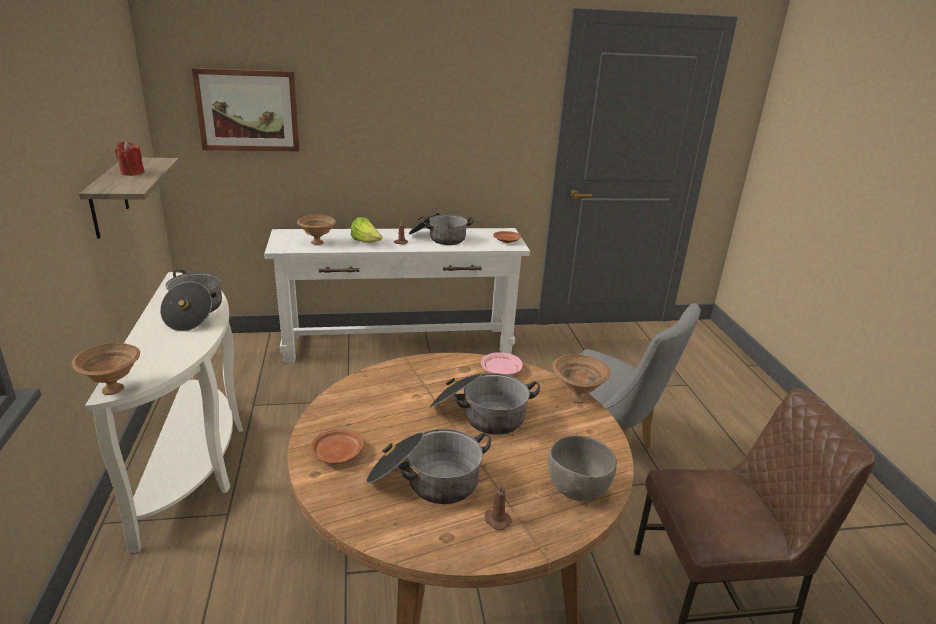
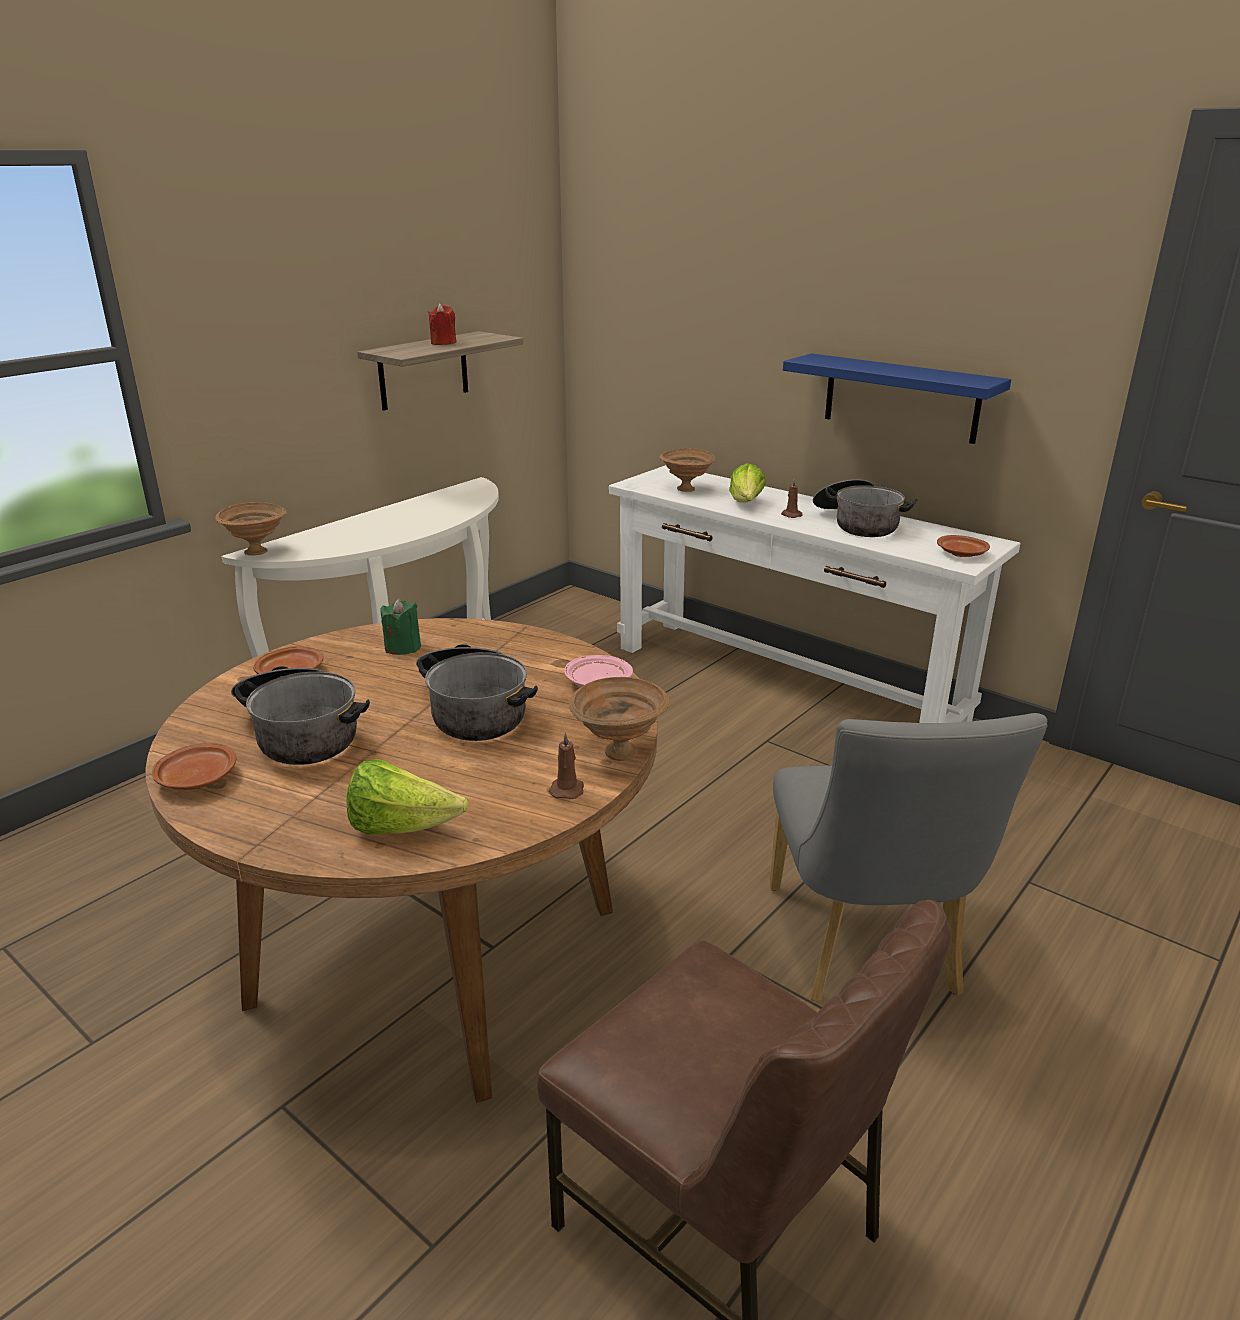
camera: 50 degrees right, 0 degrees up
cooking pot [160,270,222,331] -> none
picture [192,68,299,152] -> none
brown candle [485,483,512,530] -> brown candle moved to [549,732,584,799]
grey bowl [548,435,617,502] -> lettuce [346,759,468,835]
none -> brown plate [152,743,237,790]
none -> green candle [381,598,421,655]
none -> blue shelf [783,353,1011,444]

